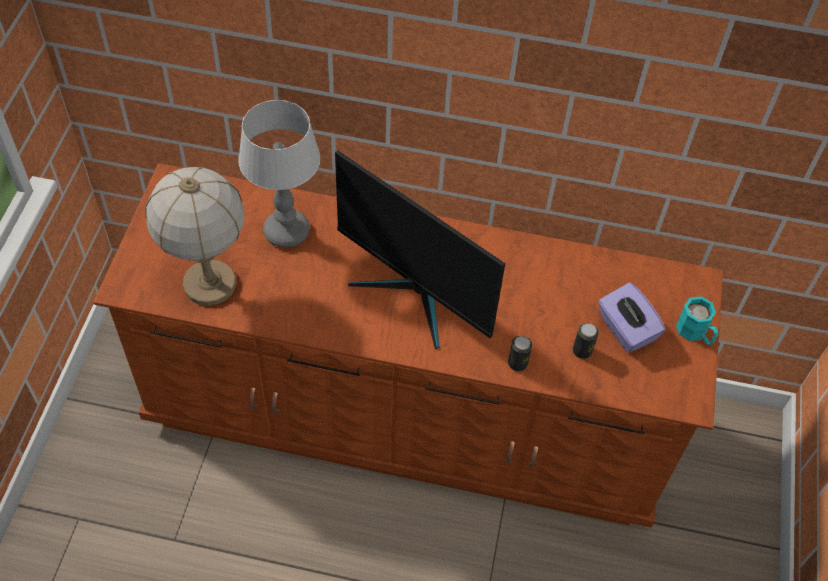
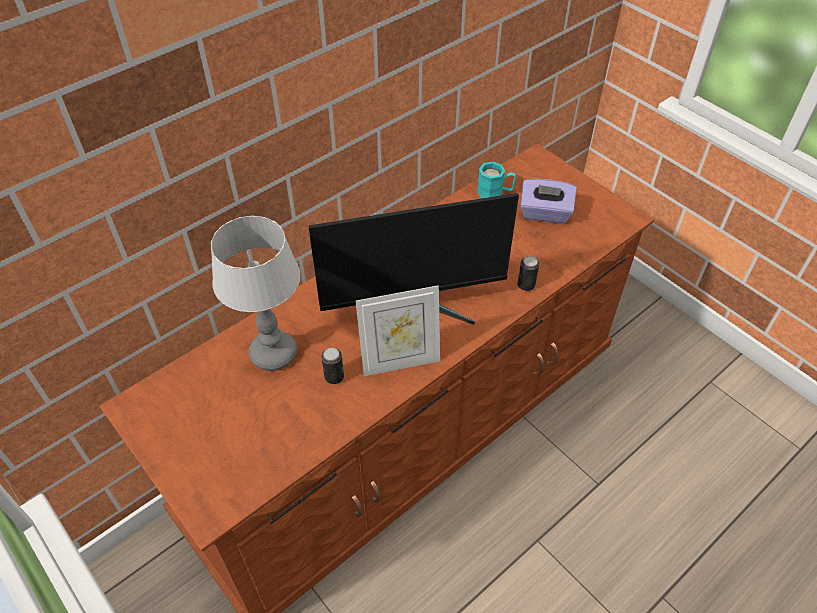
camera: 50 degrees left, 5 degrees down
table lamp [145,167,245,306] -> none
can [573,323,598,359] -> can moved to [321,348,344,384]
turquoise mug [676,296,719,345] -> turquoise mug moved to [477,162,516,198]
none -> picture frame [356,285,440,376]

